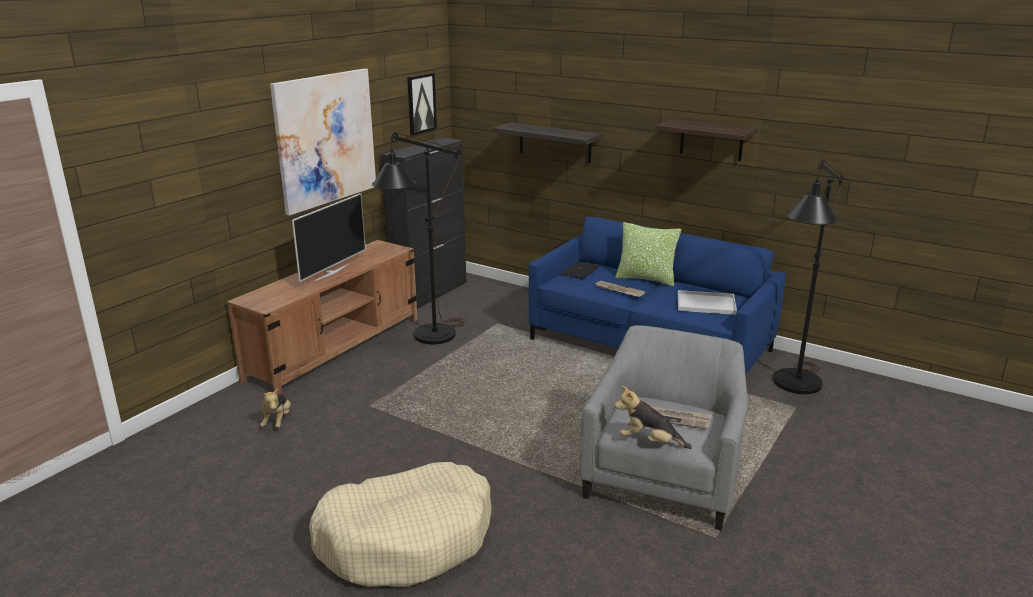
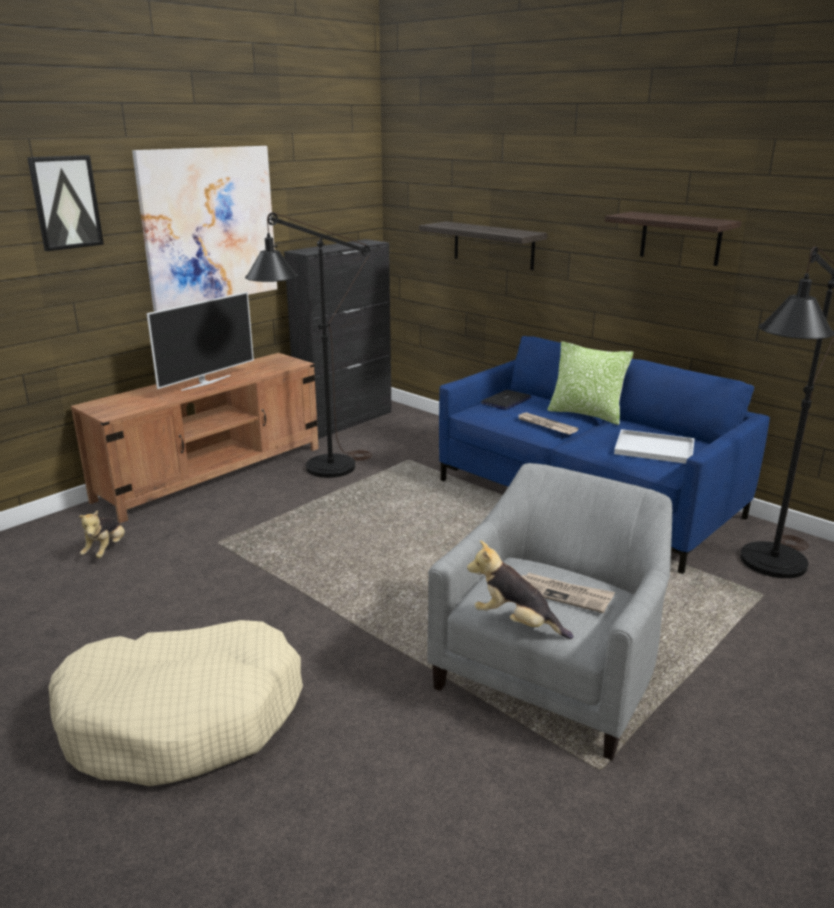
camera: 10 degrees right, 0 degrees up
picture [407,73,437,136] -> picture moved to [27,155,104,251]

